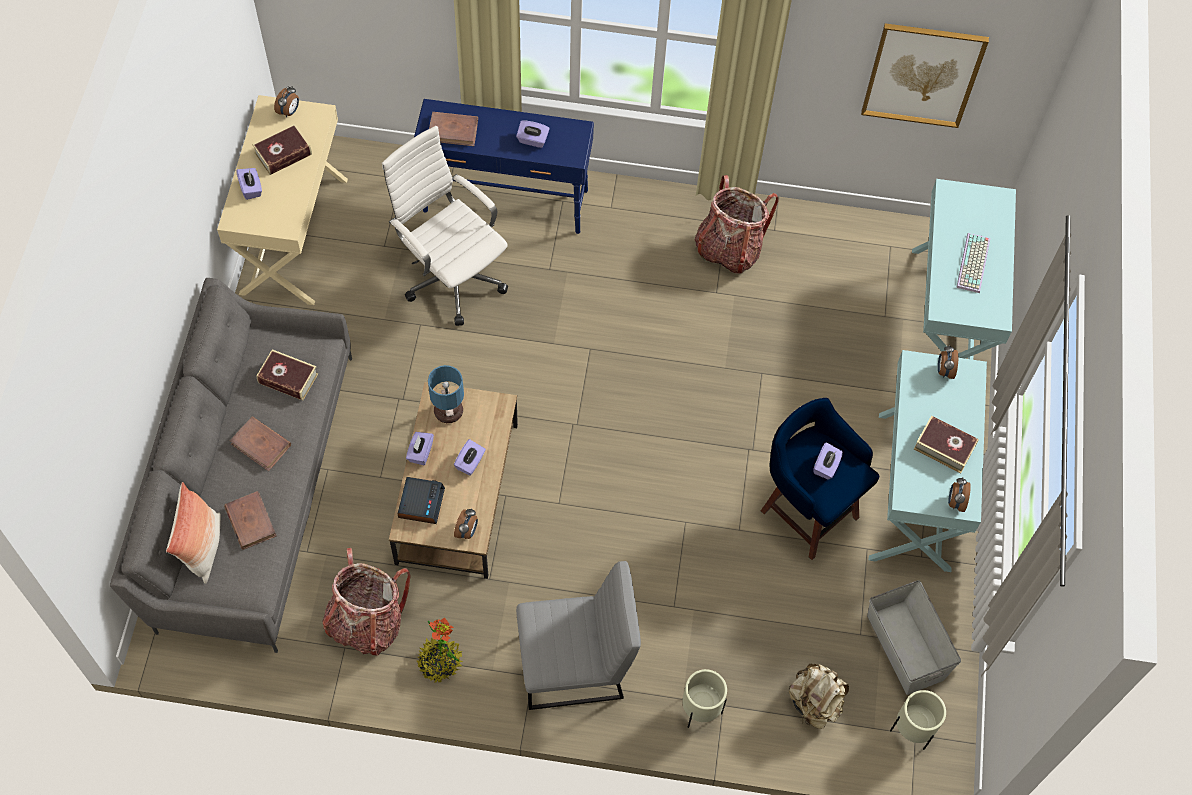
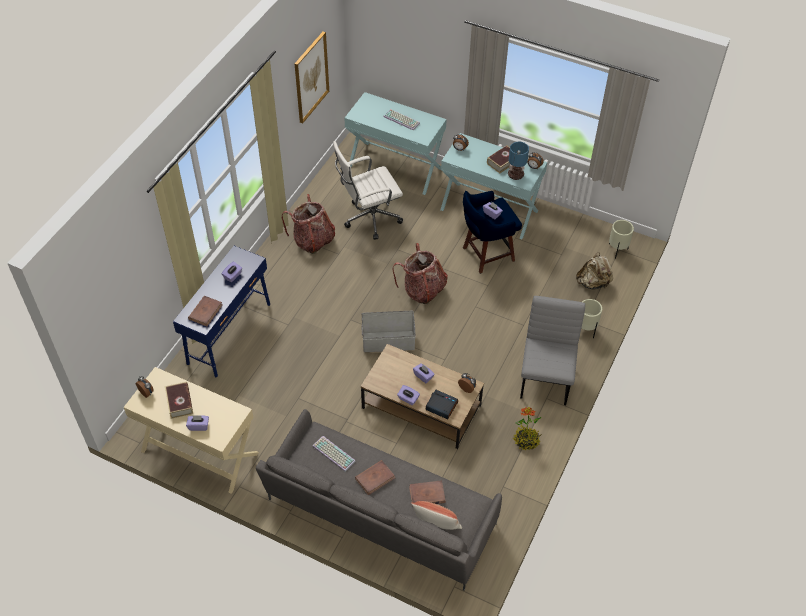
camera: 70 degrees left, 10 degrees down
book [256,349,318,400] -> keyboard [312,436,356,472]
backpack [323,548,411,655] -> backpack moved to [393,243,448,304]
white office chair [382,126,508,326] -> white office chair moved to [333,141,403,240]
table lamp [428,365,464,423] -> table lamp moved to [508,142,529,180]
grey storage box [867,580,961,695] -> grey storage box moved to [361,311,416,352]

